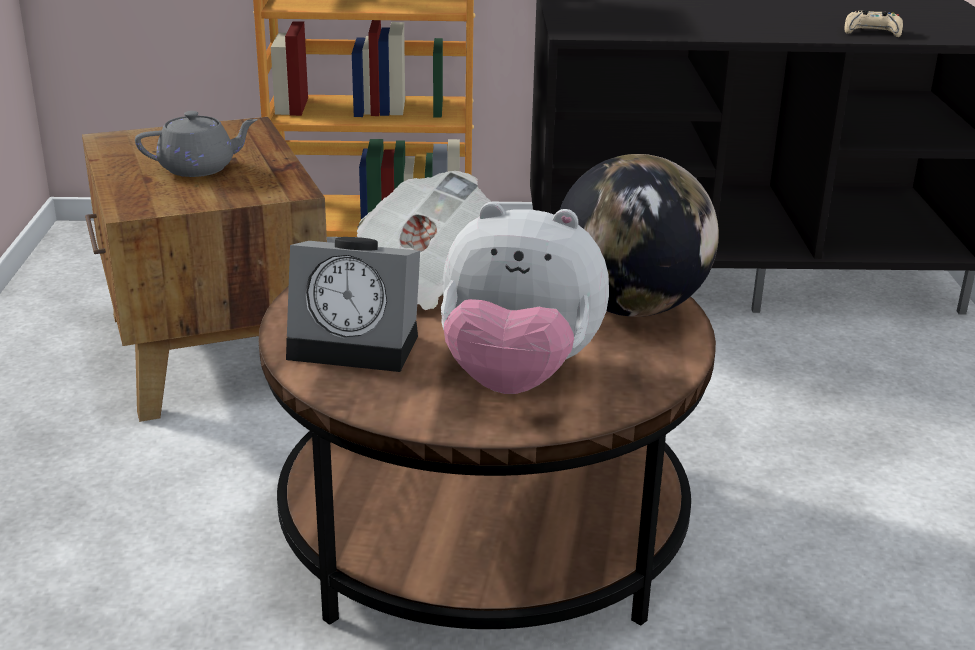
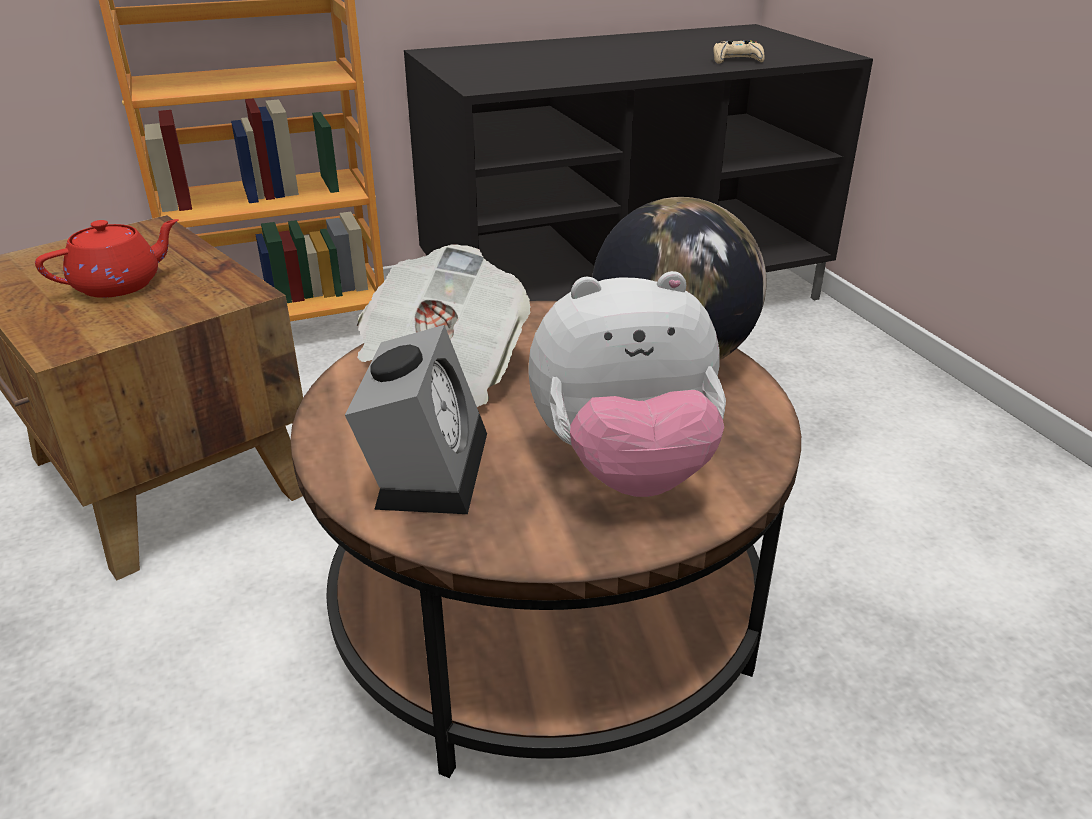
camera: 20 degrees left, 5 degrees up
grey teapot [135,111,258,177] -> red teapot [35,219,179,298]
alarm clock [286,237,420,372] -> alarm clock turned 75 degrees counterclockwise [345,325,487,514]

